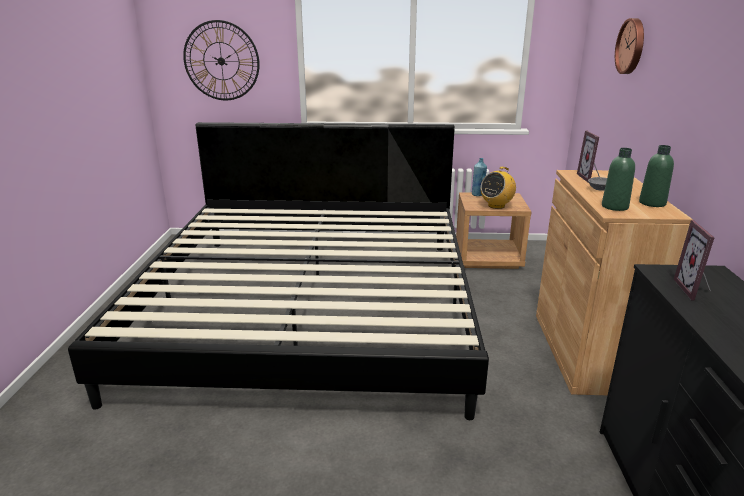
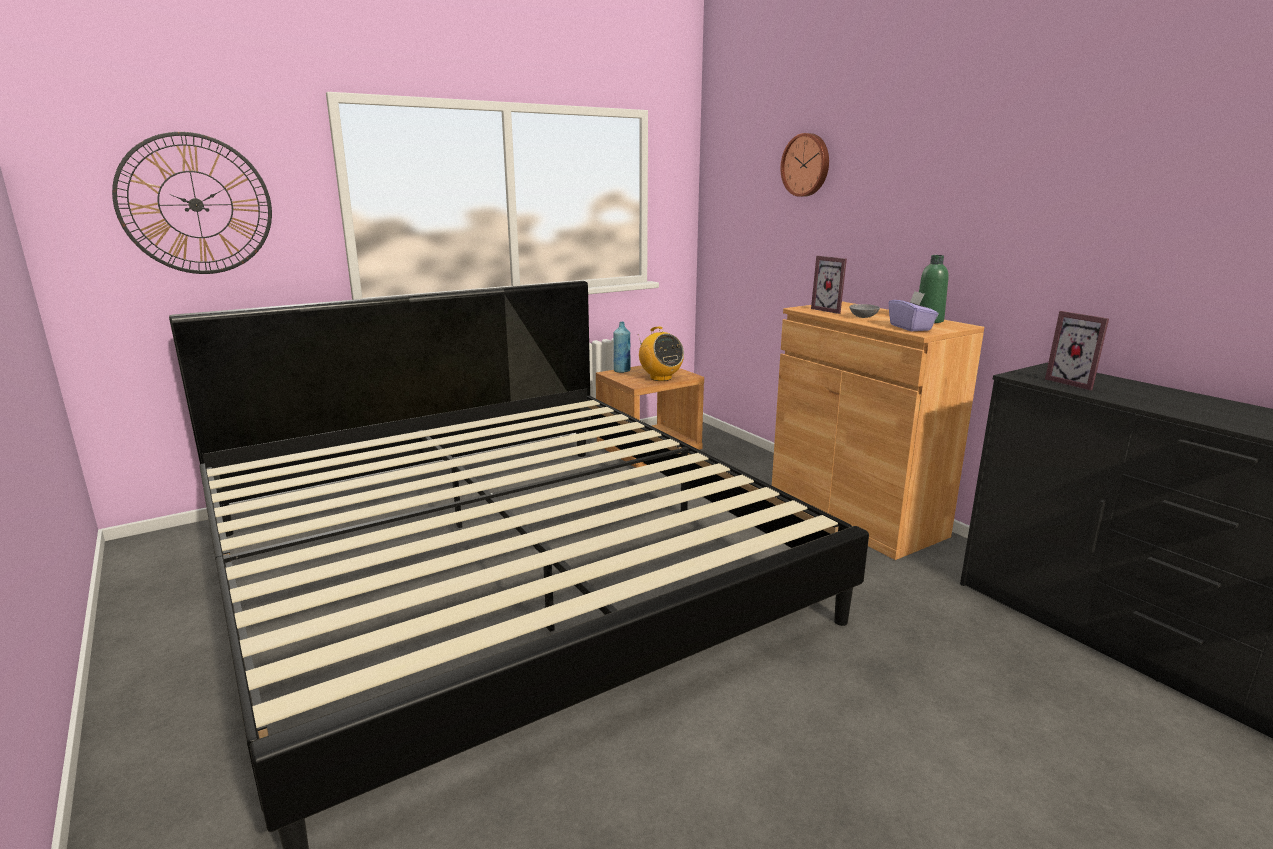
camera: 35 degrees left, 5 degrees down
radio [481,167,516,209] -> radio turned 45 degrees counterclockwise [637,326,684,381]
green bottle [602,148,635,211] -> purple tissue box [889,291,939,331]

